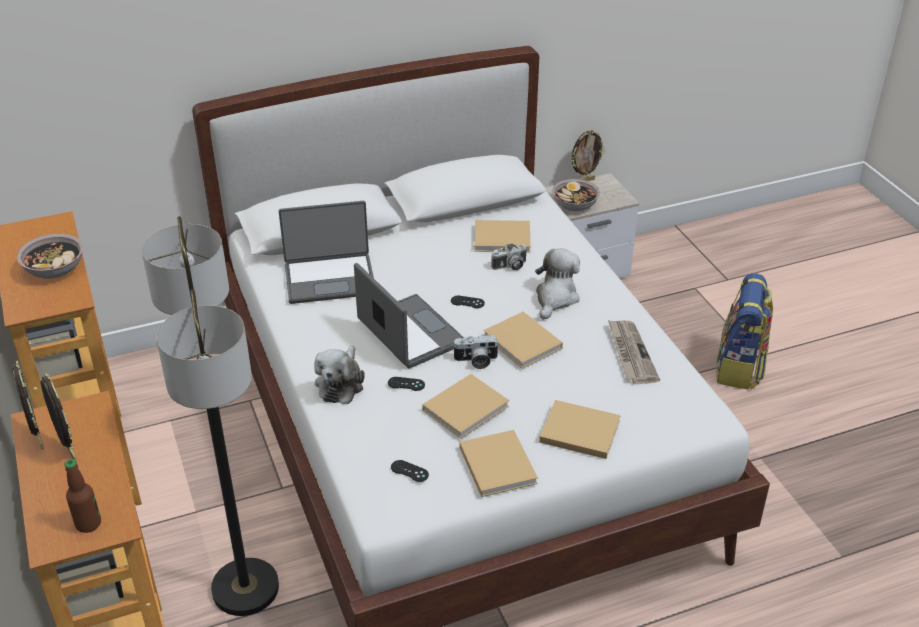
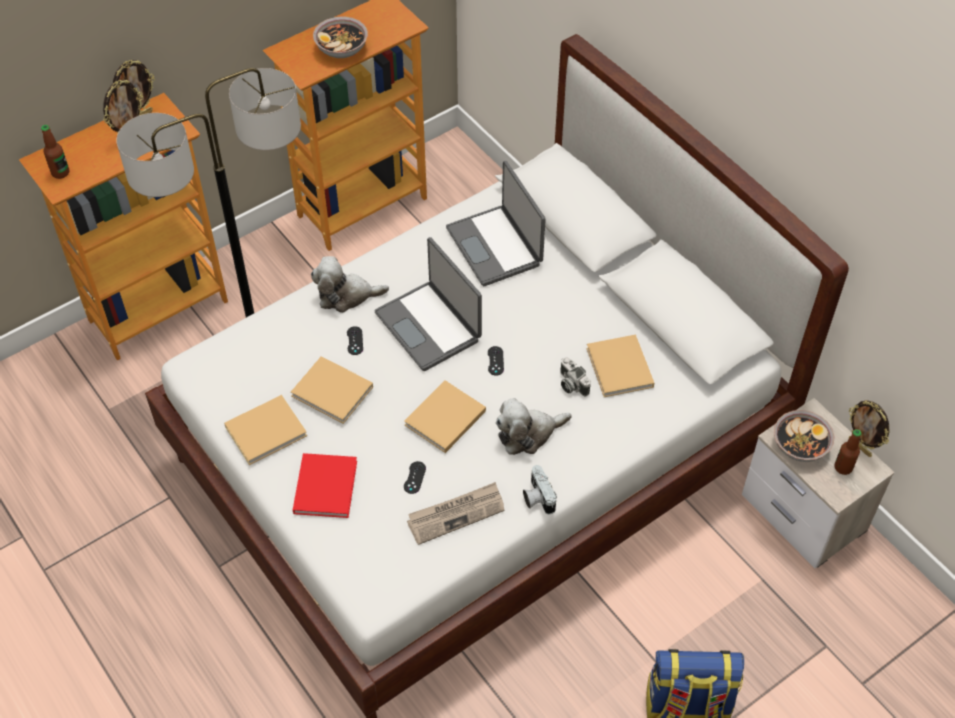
camera: 75 degrees right, 15 degrees up
laptop [354,263,464,369] -> laptop turned 105 degrees clockwise [374,237,482,371]
black game controller [391,460,429,482] -> black game controller moved to [404,461,426,494]
camera [452,335,498,369] -> camera moved to [523,465,557,514]
plush toy [535,249,580,320] -> plush toy turned 150 degrees clockwise [496,398,572,455]
beige book [539,400,621,459] -> red book [293,453,357,518]
none -> bottle [834,429,862,475]

